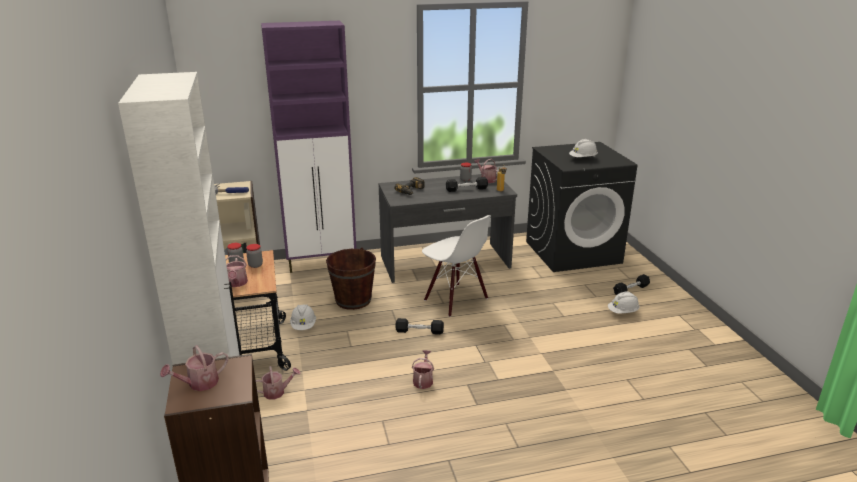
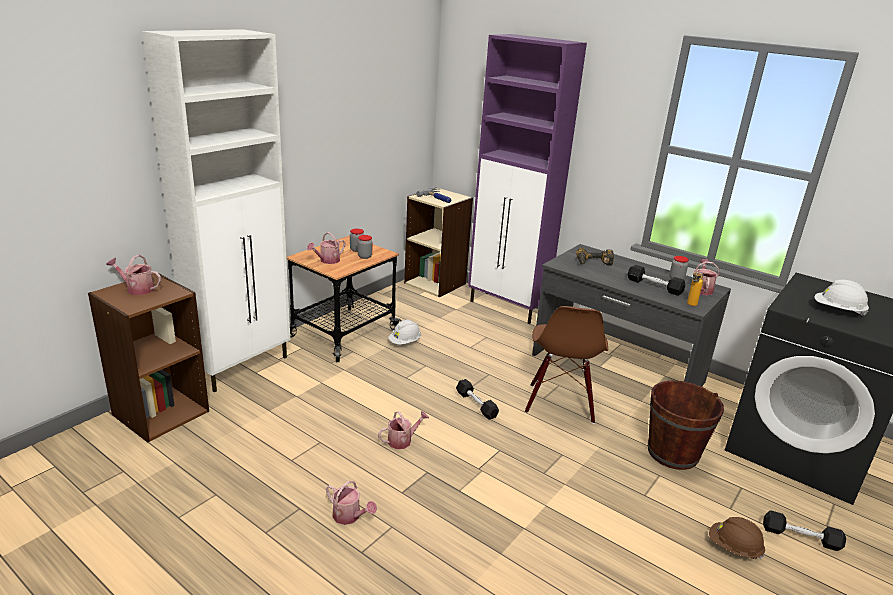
camera: 50 degrees right, 0 degrees up
watering can [256,366,300,399] -> watering can moved to [326,481,377,525]
brown bucket [326,247,376,310] -> brown bucket moved to [648,381,724,470]
white chair [422,215,491,317] -> brown chair [525,306,608,424]
white hard hat [608,291,640,314] -> brown hard hat [709,517,765,559]

